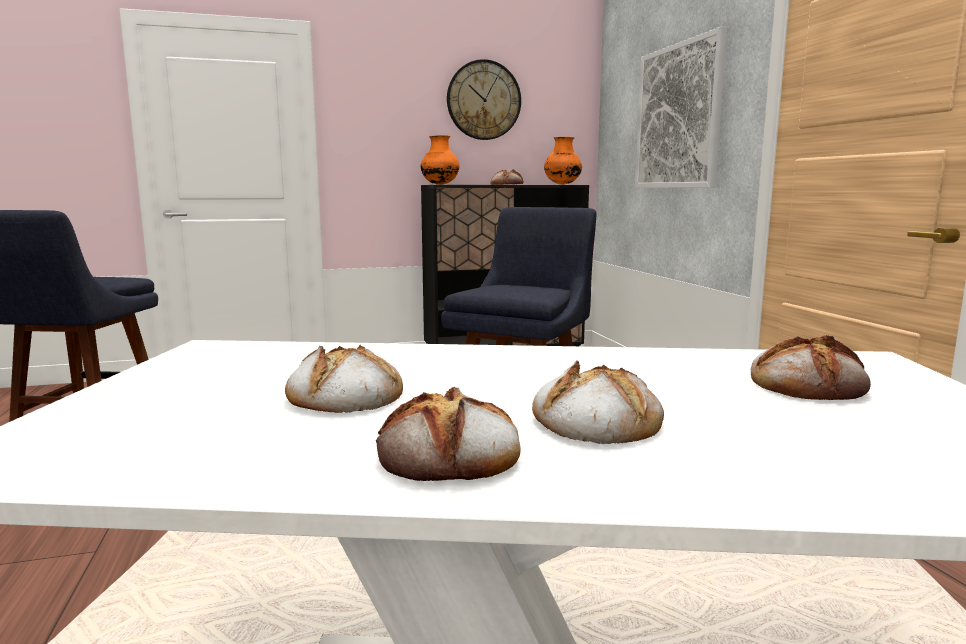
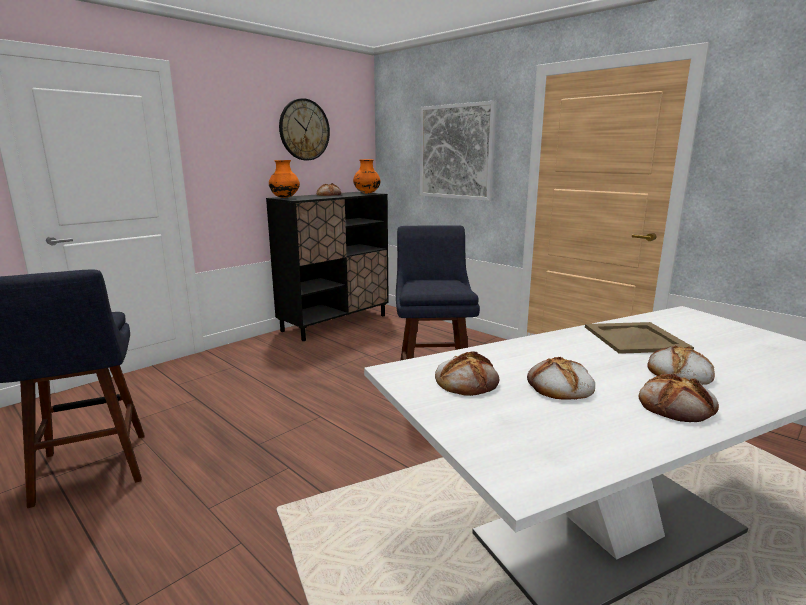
camera: 30 degrees left, 5 degrees up
bread [751,335,871,400] -> bread moved to [435,351,499,396]
none -> beige tray [585,322,694,354]

